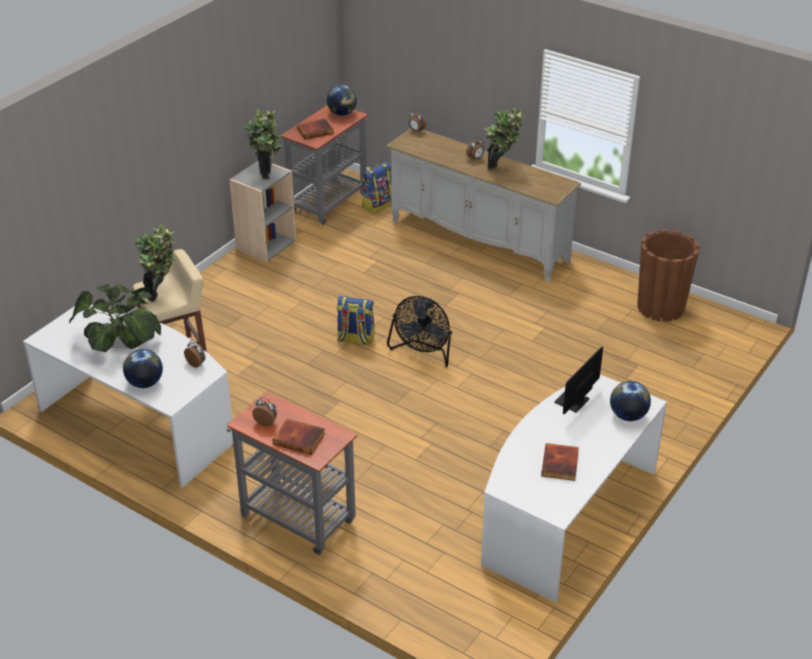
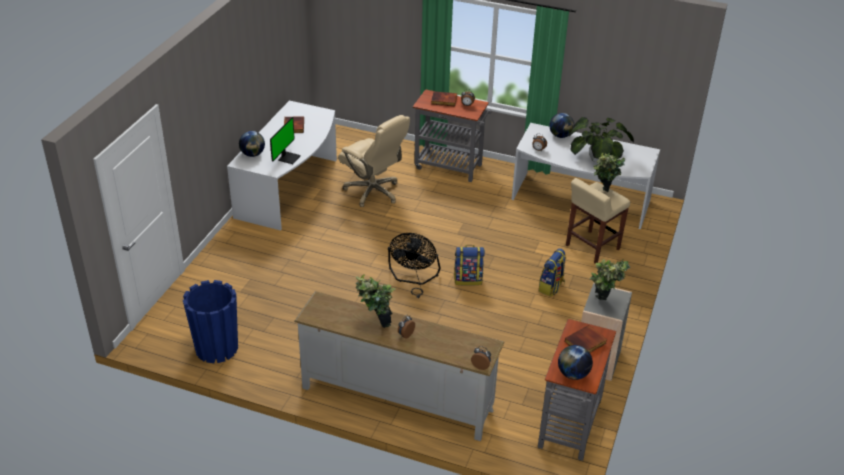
camera: 165 degrees right, 0 degrees up
backpack [362,162,392,214] -> backpack moved to [539,248,566,297]
brown planter [637,229,700,322] -> blue planter [183,280,238,363]
none -> beige office chair [338,115,410,207]

